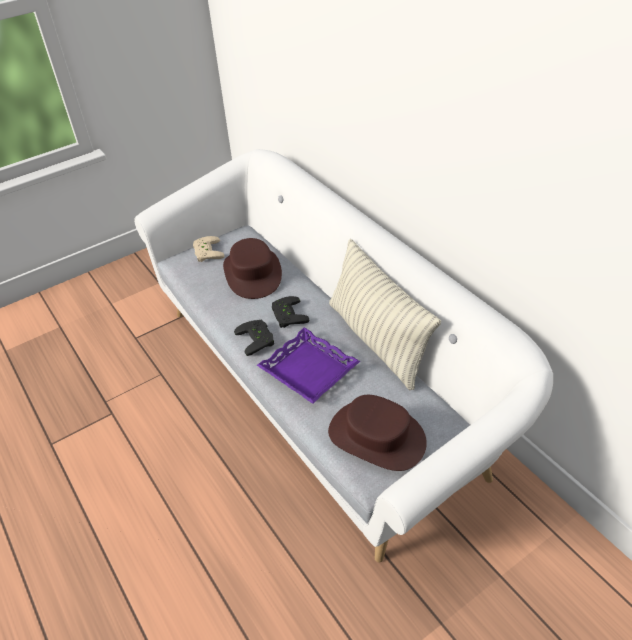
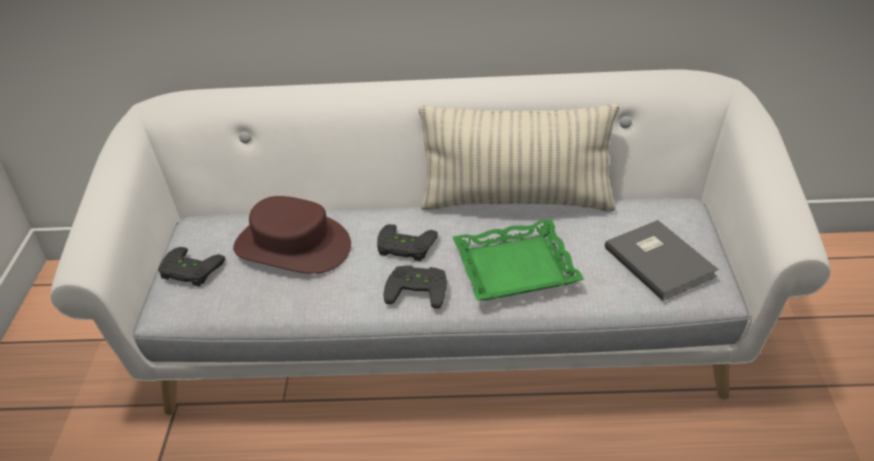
camera: 55 degrees left, 5 degrees down
beige game controller [193,236,224,262] -> black game controller [158,247,225,287]
purple tray [257,327,360,404] -> green tray [453,219,584,300]
brown hat [328,395,427,471] -> grey book [605,220,718,301]

